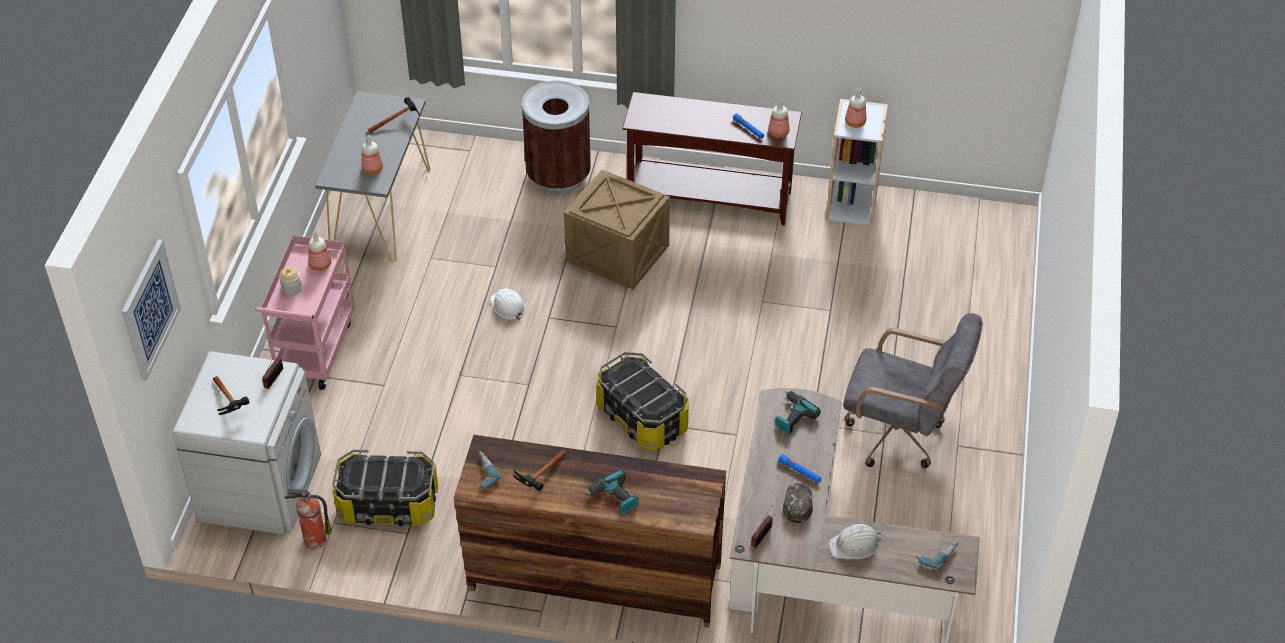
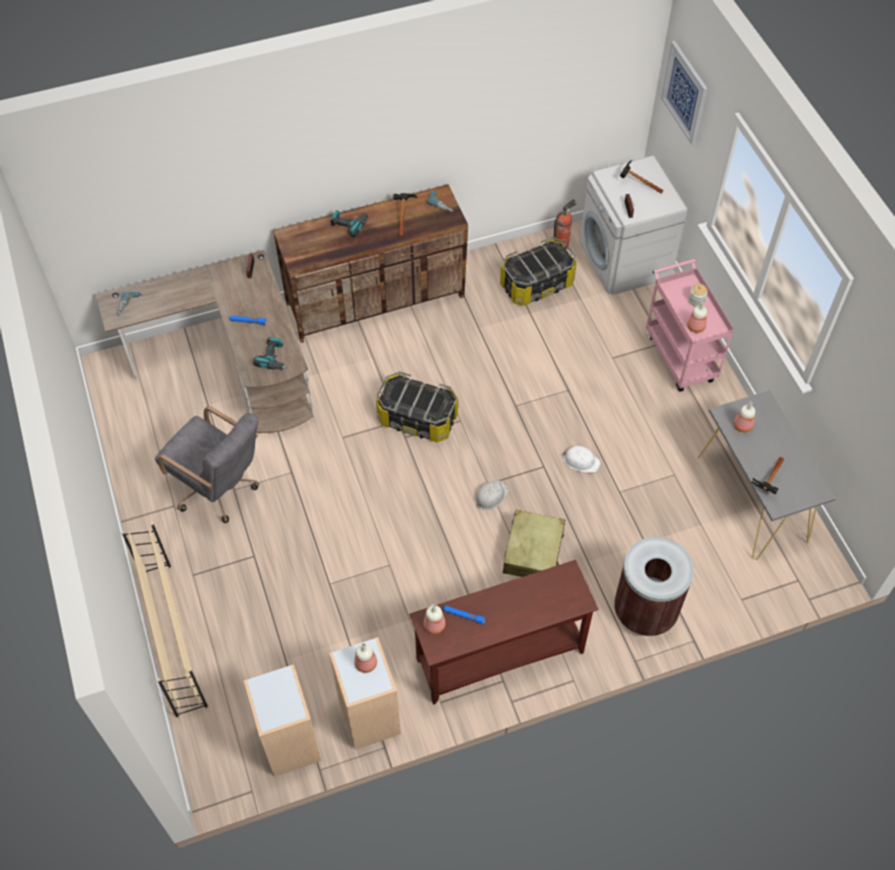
camera: 150 degrees right, 10 degrees up
crate [564,170,670,289] -> beige suitcase [503,510,565,577]
green cap [783,483,813,523] -> none
white hard hat [828,524,881,560] -> white hard hat moved to [475,480,509,510]
grey office chair [844,313,983,468] -> grey office chair turned 135 degrees counterclockwise [155,406,259,523]
none -> beige shoe rack [121,522,208,718]
none -> bookcase [244,664,321,777]

